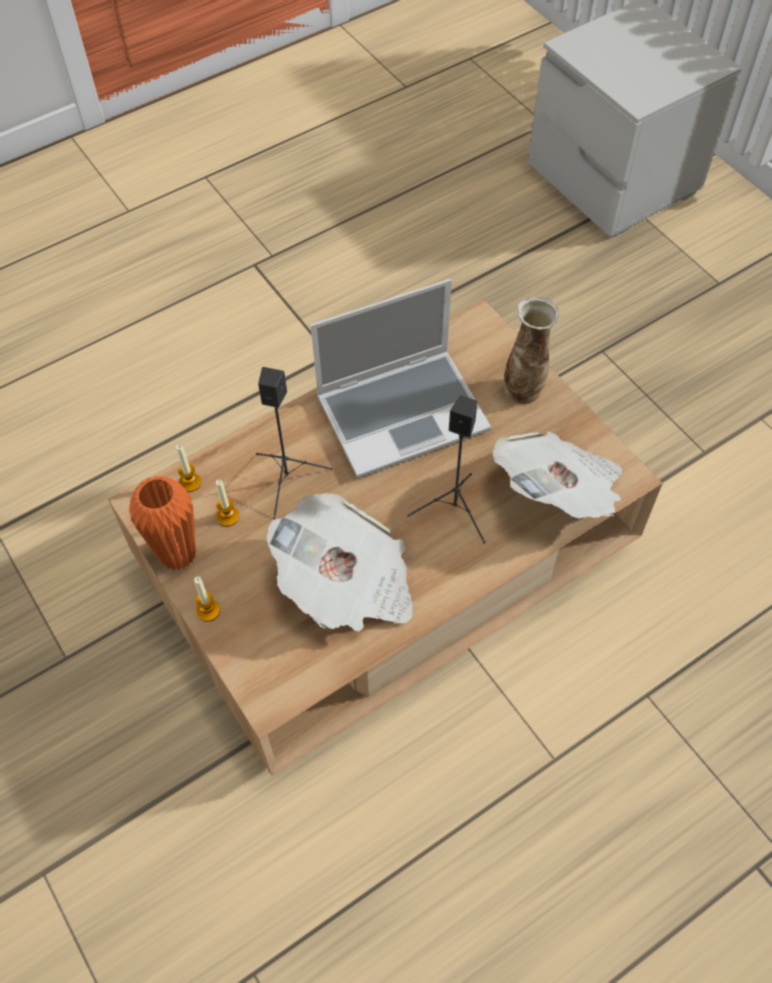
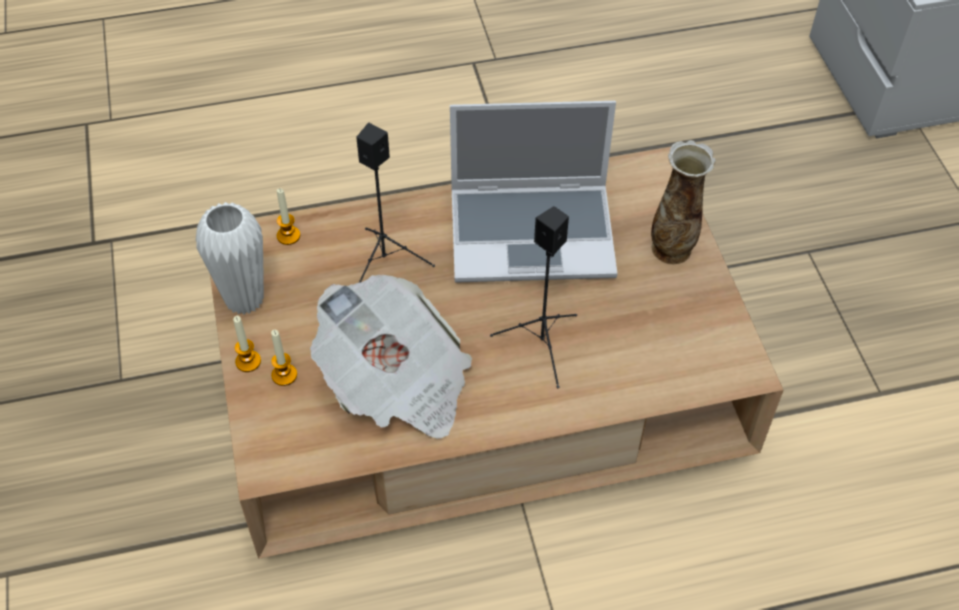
camera: 20 degrees right, 5 degrees down
orange vase [129,476,196,570] -> white vase [196,202,264,315]
candle [216,480,239,526] -> candle moved to [271,330,297,386]
newspaper [493,432,623,519] -> none

